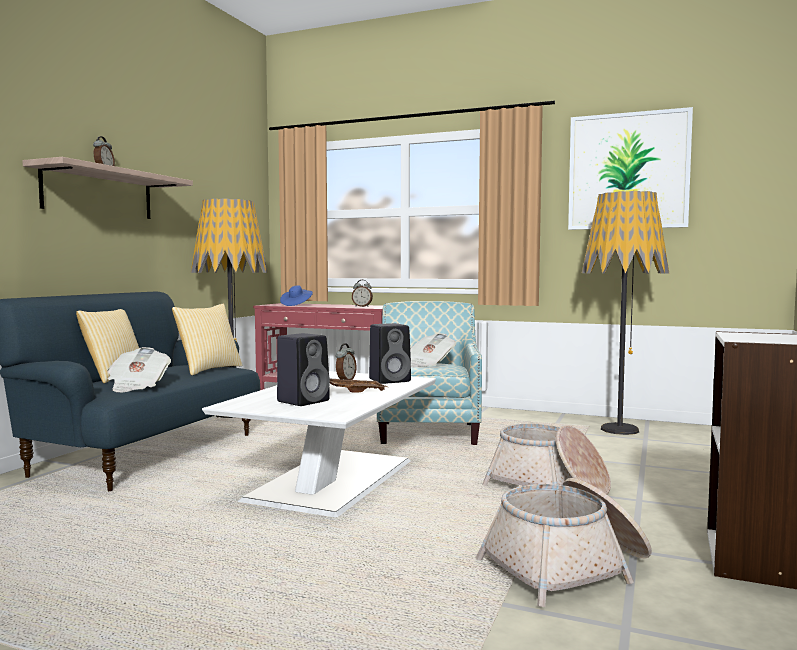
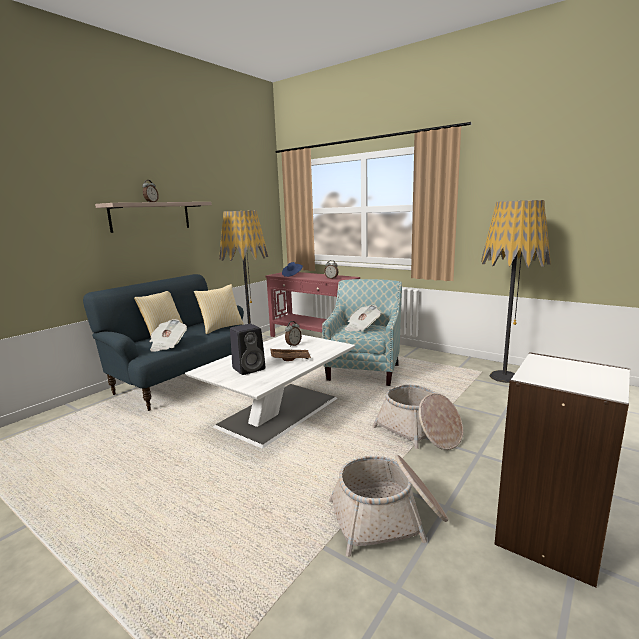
camera: 15 degrees right, 10 degrees up
black speaker [369,323,411,384] -> none
picture [568,107,693,230] -> none

